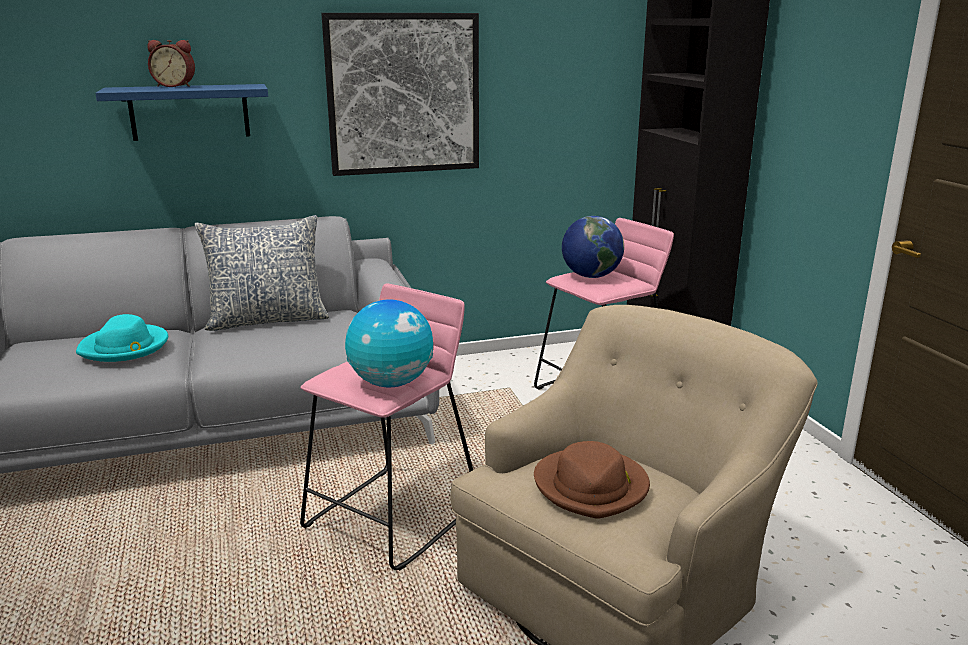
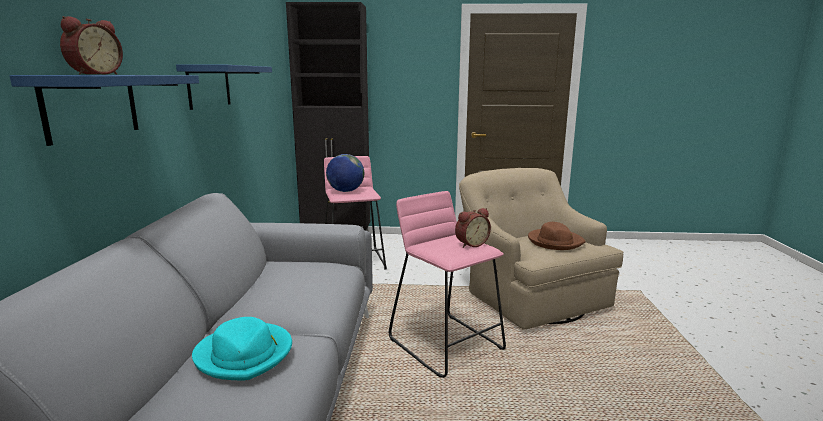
camera: 70 degrees left, 5 degrees down
pillow [194,215,329,331] -> none
picture [321,13,479,176] -> blue shelf [176,64,272,110]
globe [345,299,433,388] -> alarm clock [455,208,491,248]

